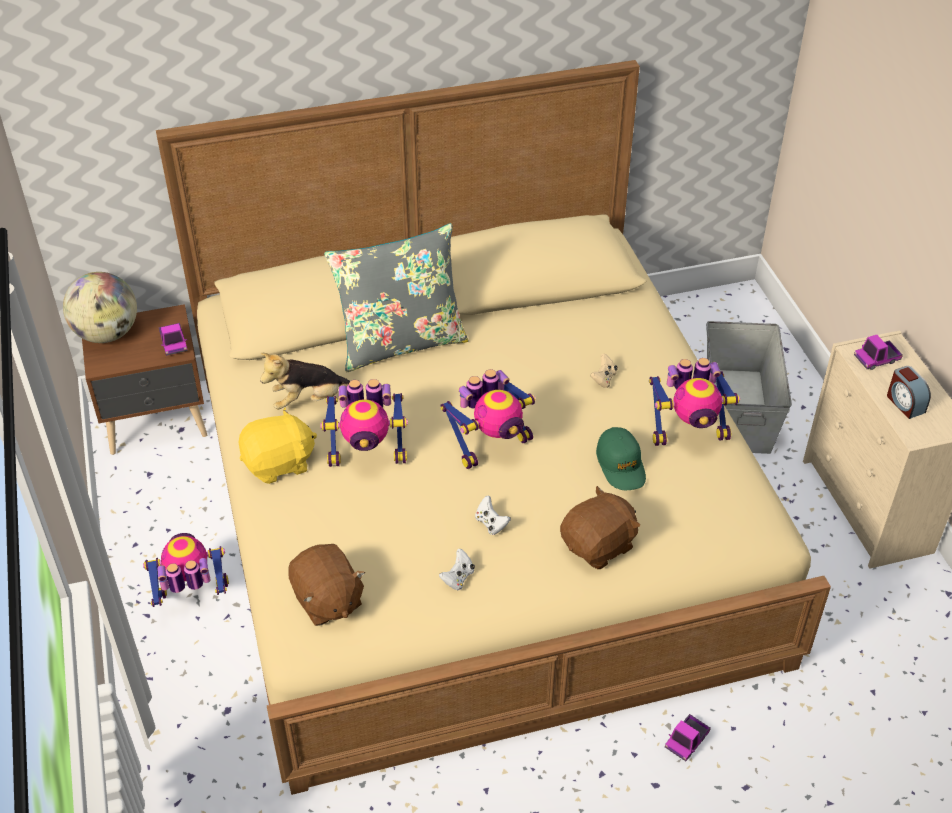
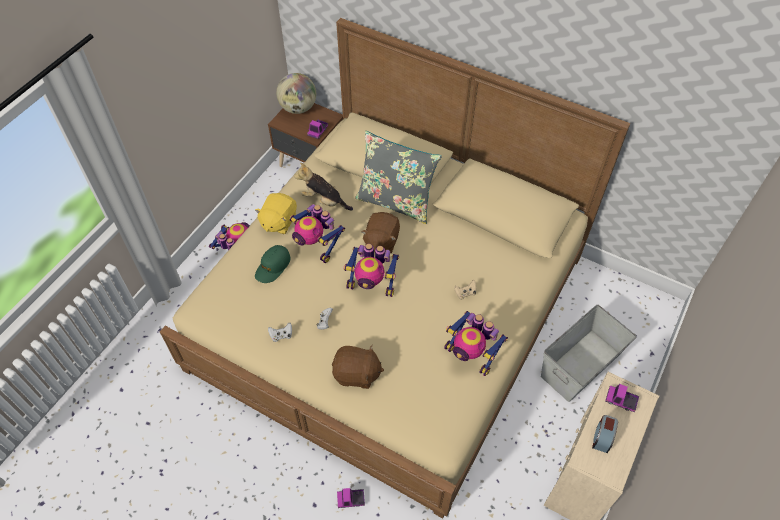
camera: 45 degrees right, 10 degrees up
yellow plush toy [238,407,317,484] -> yellow plush toy turned 90 degrees clockwise [255,193,297,234]
brown plush toy [289,544,365,626] -> brown plush toy moved to [361,212,400,253]
green cap [596,427,646,490] -> green cap moved to [255,245,291,283]

